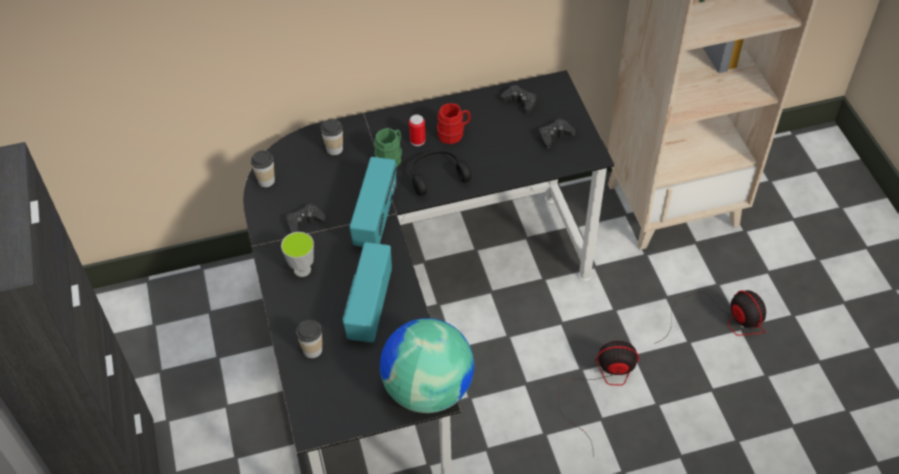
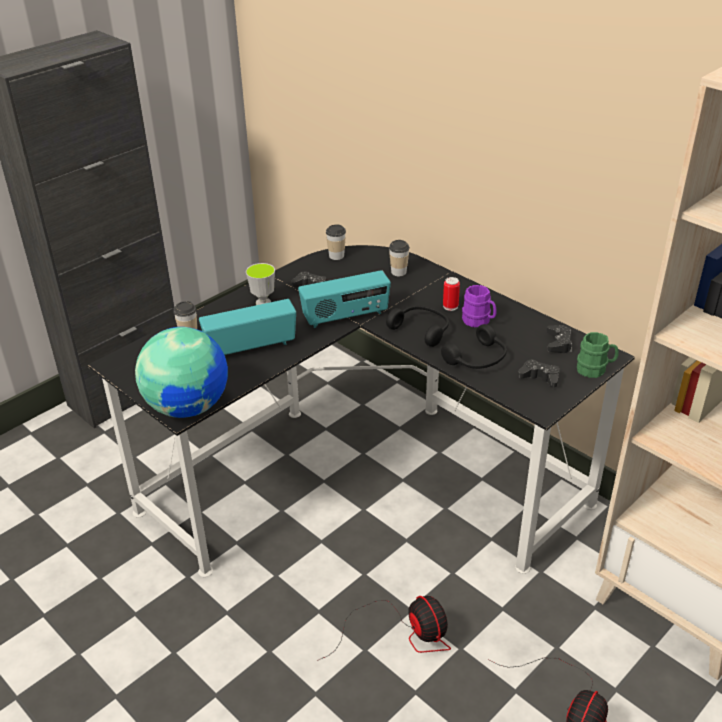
camera: 60 degrees right, 15 degrees down
green mug [374,128,402,168] -> green mug moved to [577,332,619,378]
red mug [437,103,471,144] -> purple mug [462,285,497,327]
none -> black headphones [441,324,507,369]

